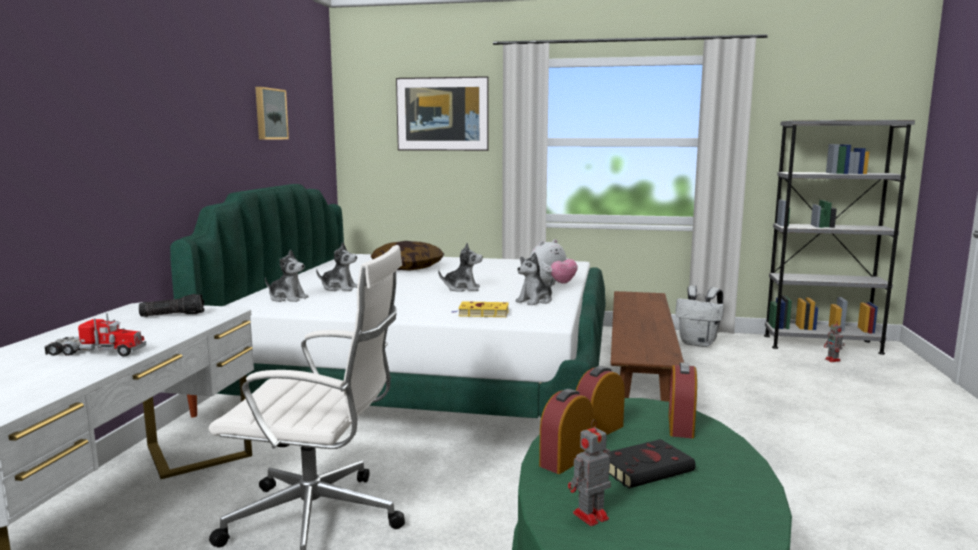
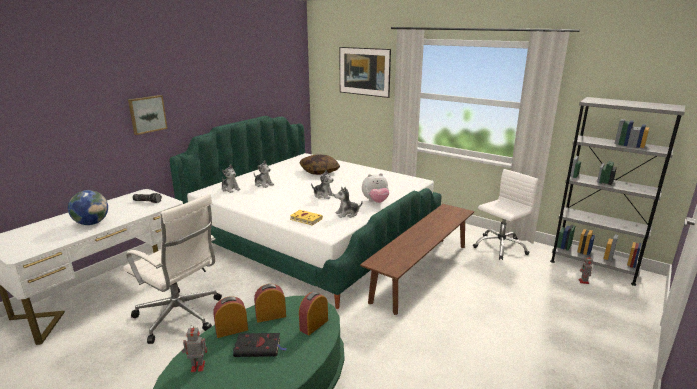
camera: 25 degrees right, 10 degrees up
toy truck [44,313,146,357] -> globe [68,190,108,225]
picture [255,87,289,140] -> picture moved to [128,95,168,135]
white backpack [675,285,724,347] -> white office chair [473,169,538,260]

